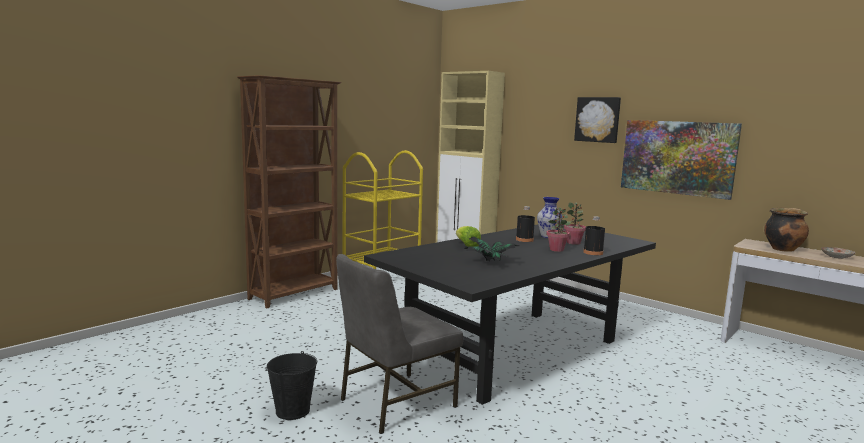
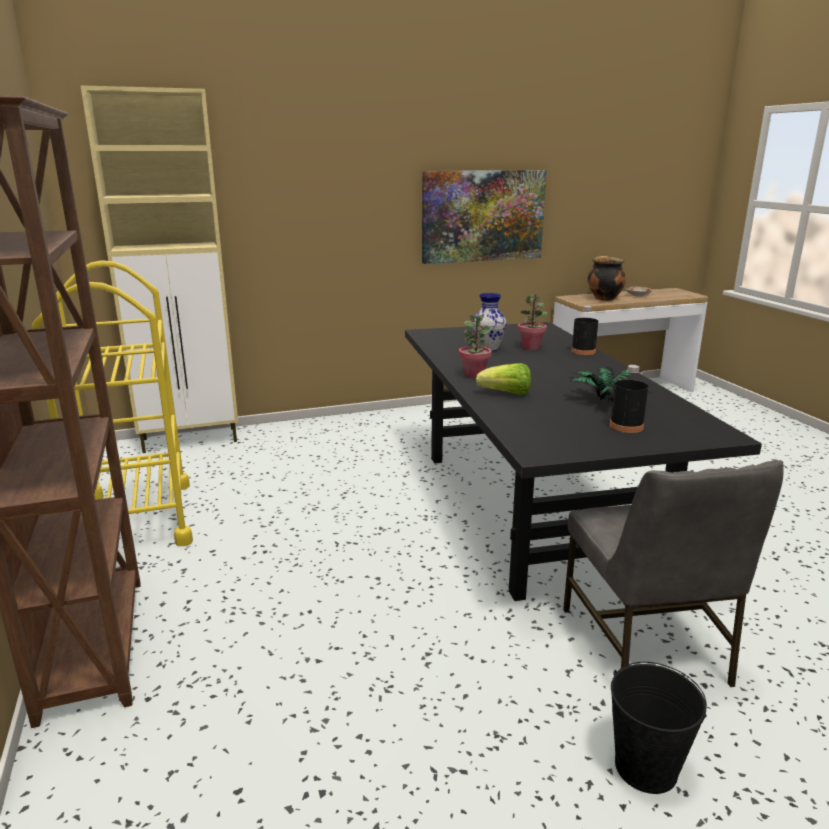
camera: 60 degrees left, 10 degrees up
black bottle [516,206,535,242] -> black bottle moved to [609,365,648,433]
potted plant [546,207,571,252] -> potted plant moved to [459,315,492,378]
picture [574,97,621,143] -> none

